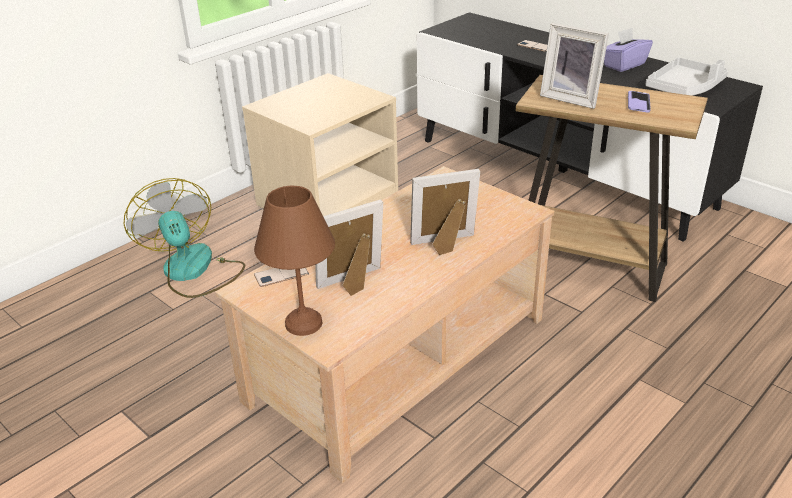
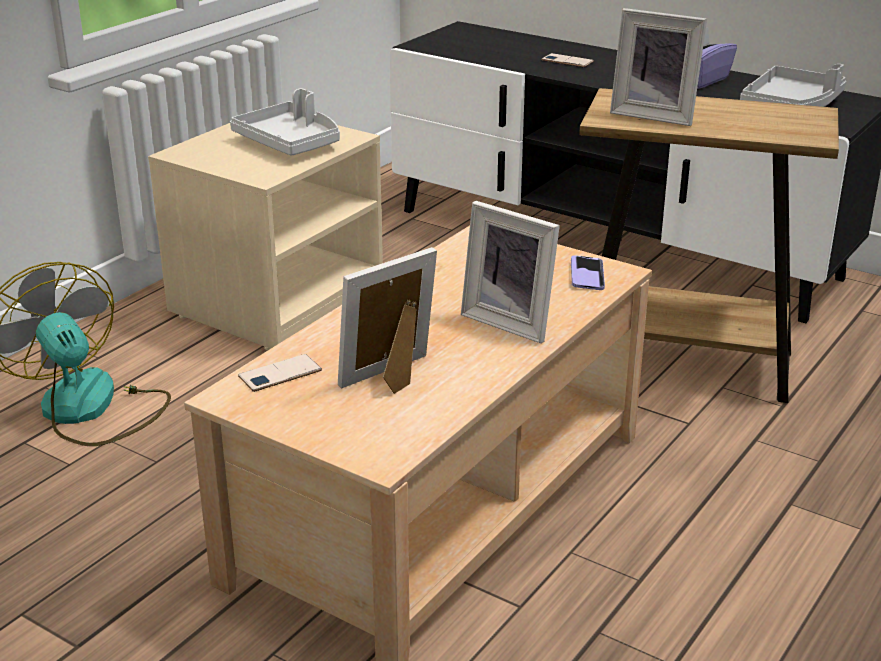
camera: 10 degrees left, 5 degrees down
brown table lamp [254,186,335,336] -> none
picture frame [410,169,480,255] -> picture frame turned 120 degrees counterclockwise [461,201,560,343]
phone [628,91,651,113] -> phone moved to [571,255,605,290]
none -> grey tray [230,88,340,156]

